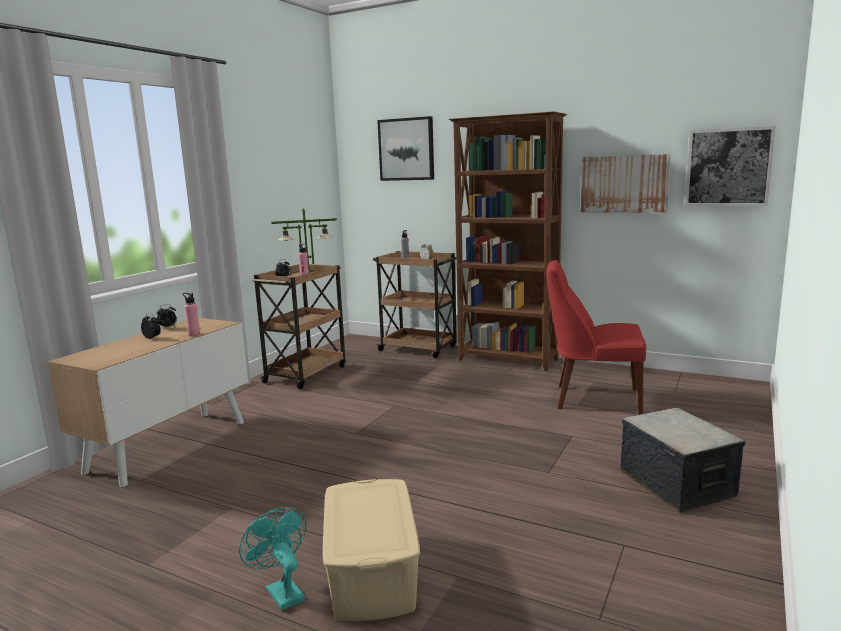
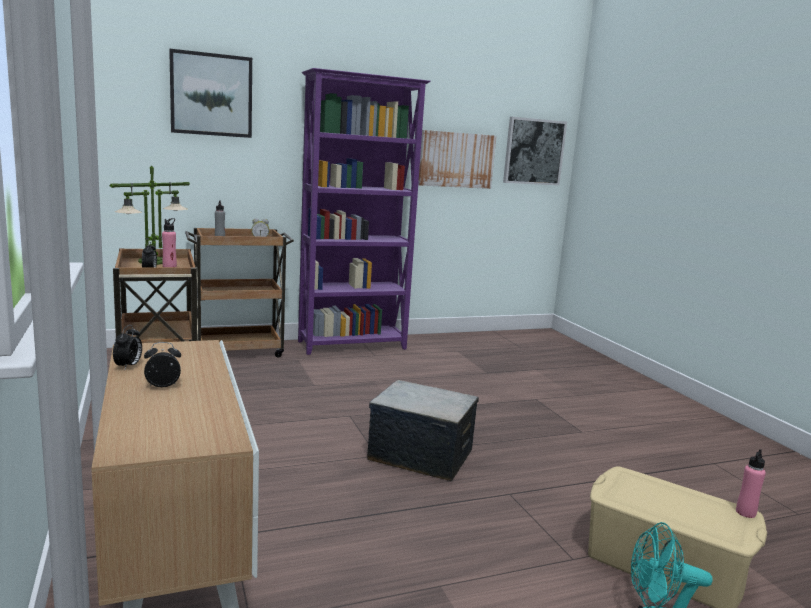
camera: 50 degrees left, 0 degrees up
pink bottle [183,293,200,336] -> pink bottle moved to [736,449,766,518]
brown bookcase [449,111,567,371] -> purple bookcase [298,68,431,355]
red chair [546,260,646,415] -> none
storage box [620,408,745,513] -> storage box moved to [367,380,479,481]

